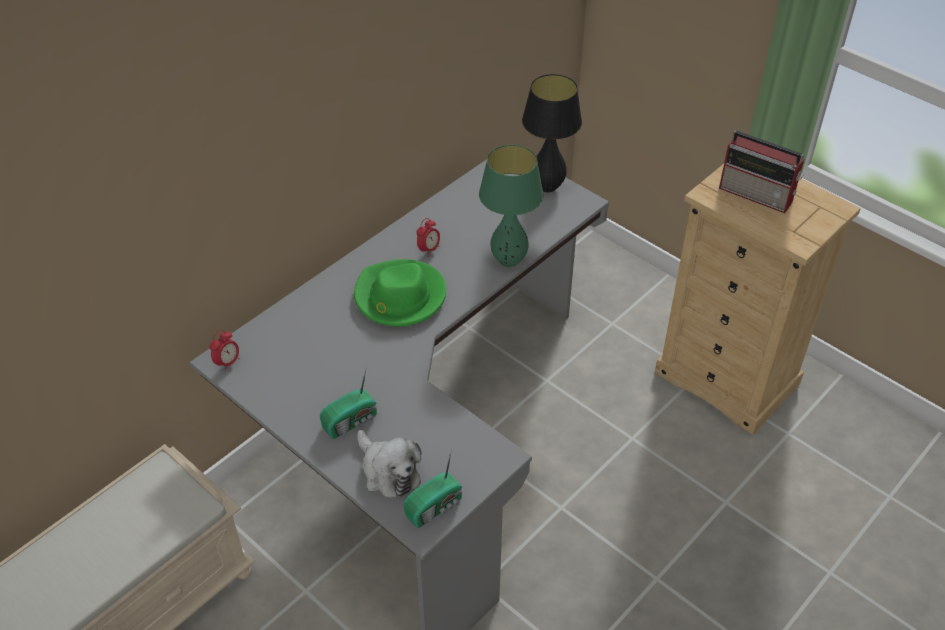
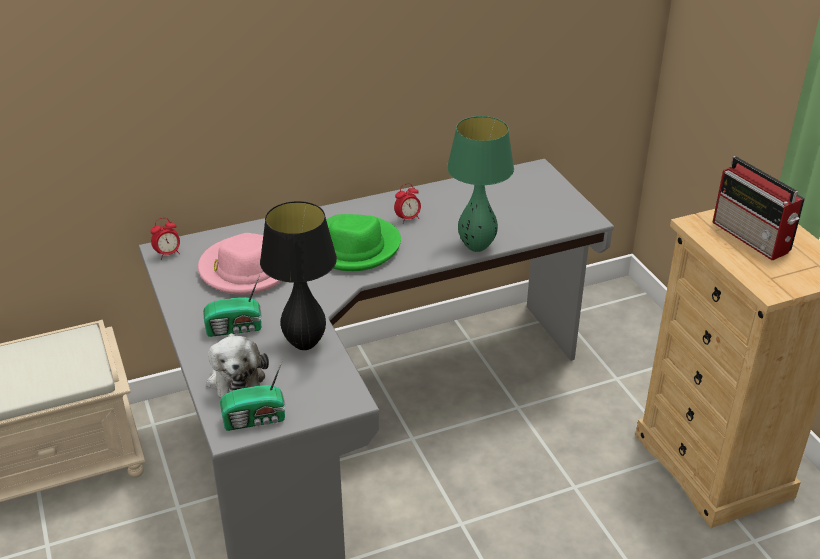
camera: 25 degrees right, 10 degrees down
black table lamp [522,74,582,192] -> black table lamp moved to [260,201,337,350]
none -> pink hat [198,233,282,295]

